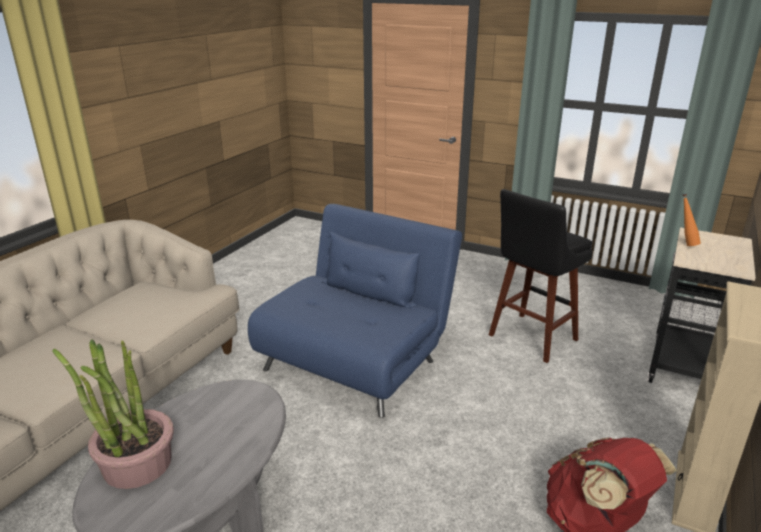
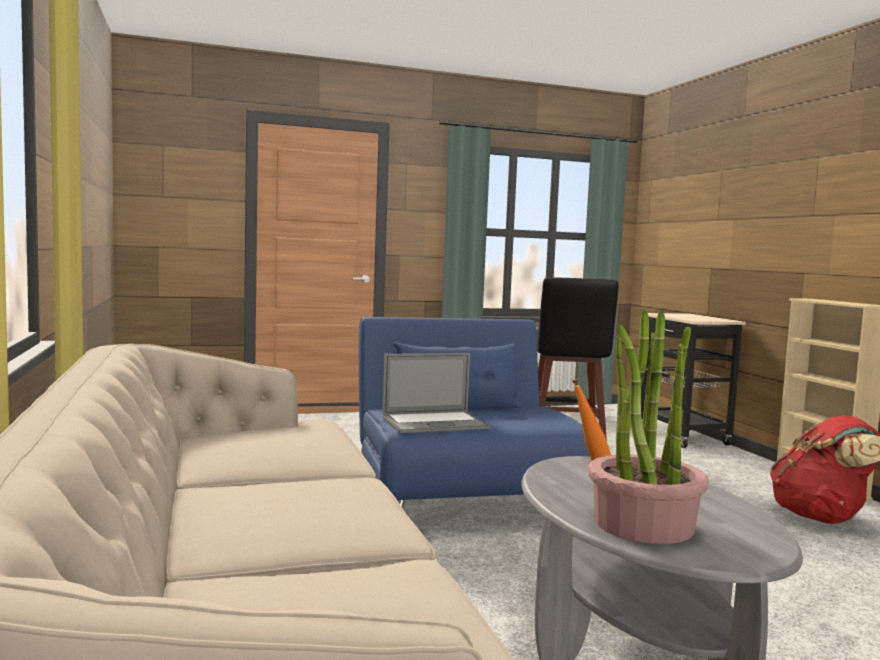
camera: 45 degrees left, 20 degrees down
orange bottle [682,194,701,246] -> orange bottle moved to [572,379,611,461]
none -> laptop [382,353,490,433]

